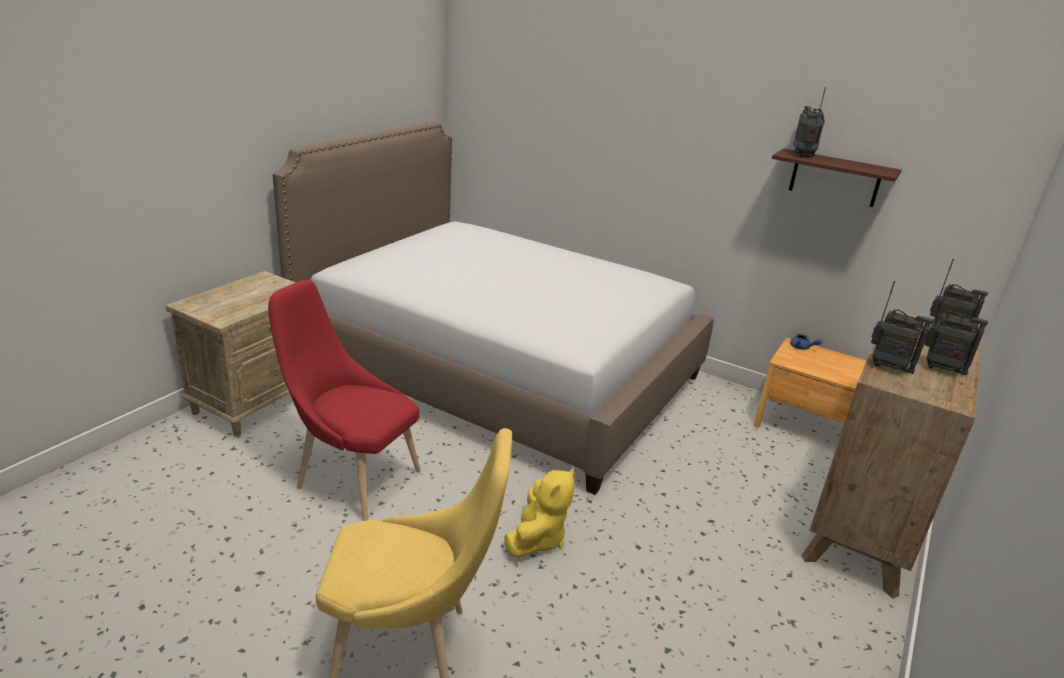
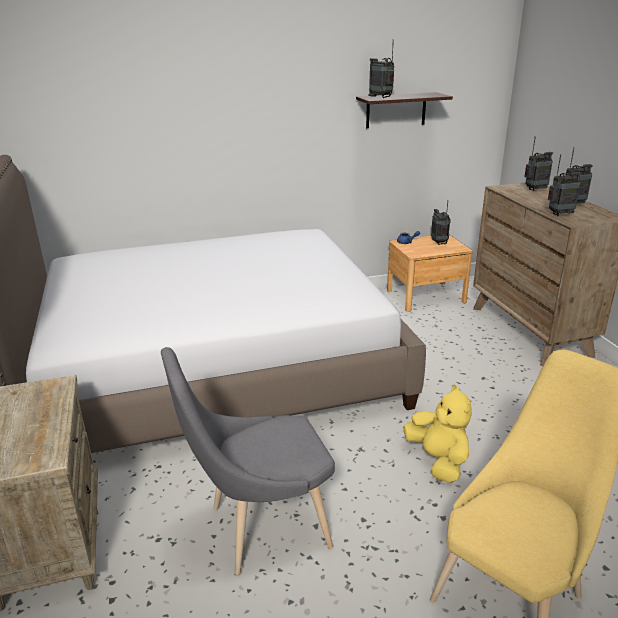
camera: 45 degrees left, 0 degrees up
red chair [268,280,421,521] -> grey chair [161,347,335,575]
none -> radio [431,202,451,245]

